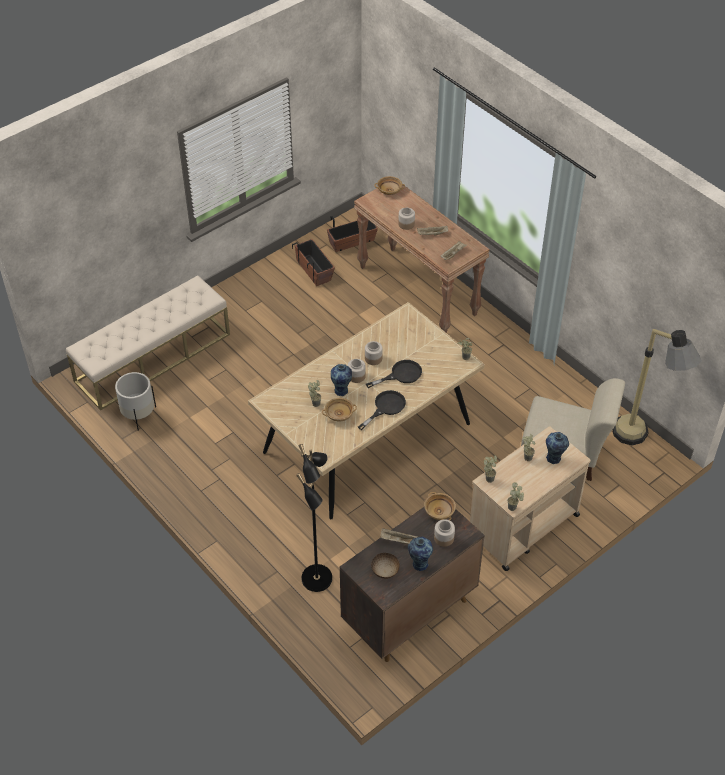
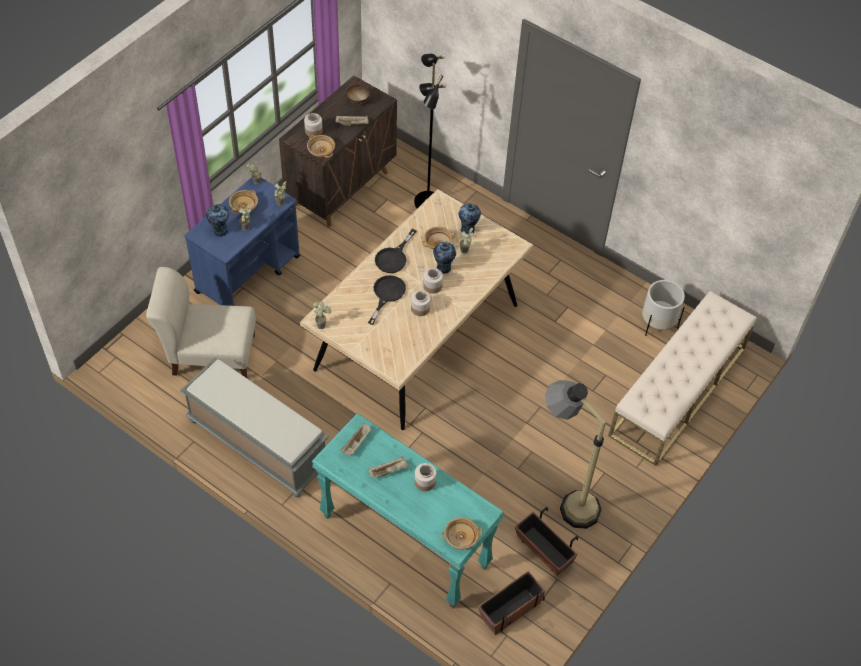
camera: 165 degrees right, 5 degrees up
brown console table [354,185,490,333] -> turquoise console table [312,413,504,608]
black frying pan [366,360,422,388] -> black frying pan turned 150 degrees clockwise [368,275,406,325]
vase [408,537,433,571] -> vase moved to [458,203,481,234]
beige cart [470,426,591,571] -> blue cart [184,177,300,306]
floor lamp [613,329,702,446] -> floor lamp moved to [545,380,606,529]
none -> grey bench [180,358,329,497]
none -> beige bowl [229,190,258,214]

